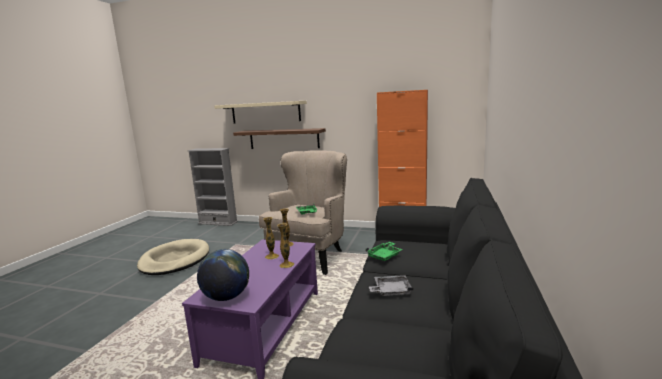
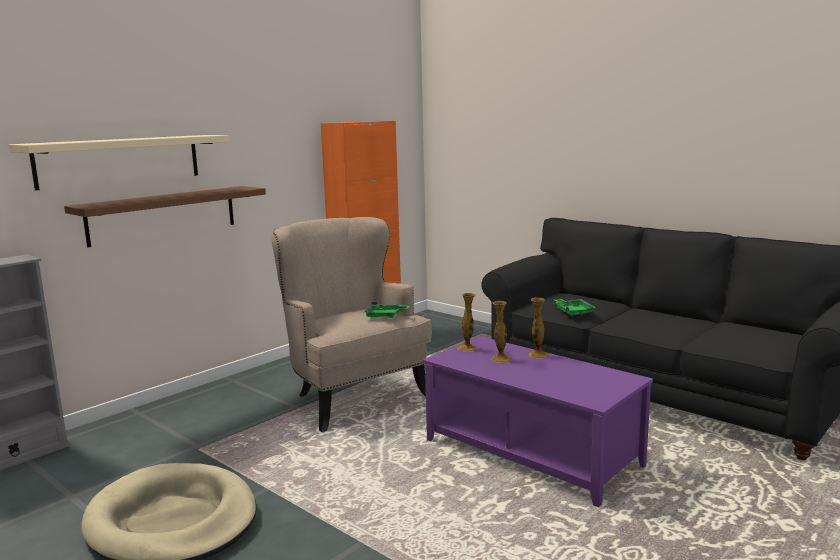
camera: 65 degrees left, 0 degrees up
globe [197,249,249,301] -> none
grey tray [369,275,414,296] -> none

